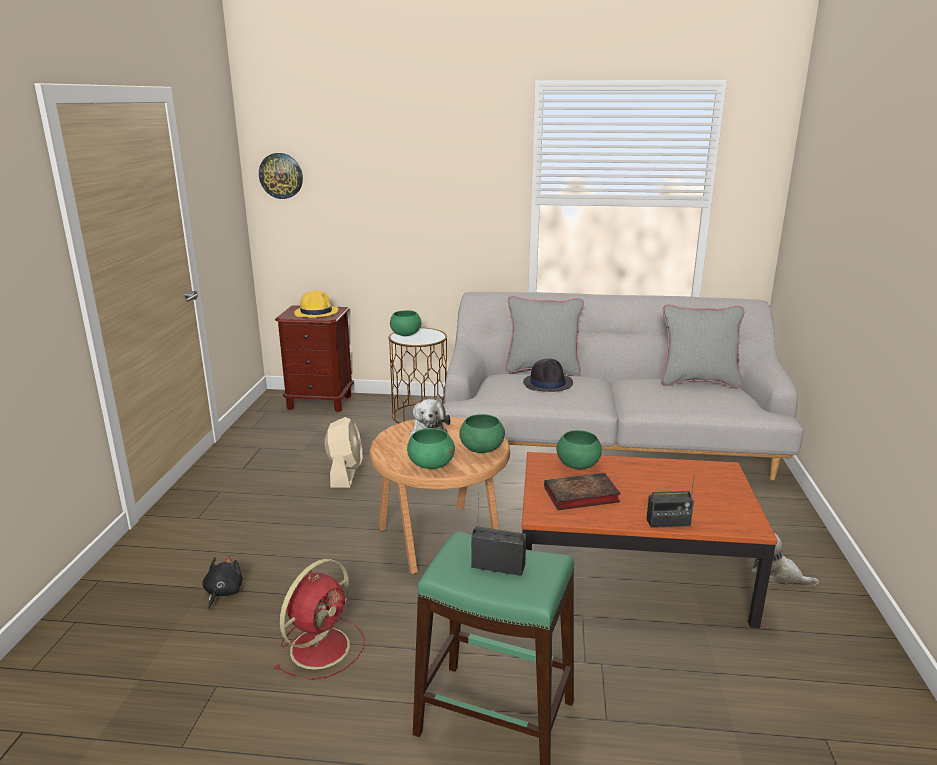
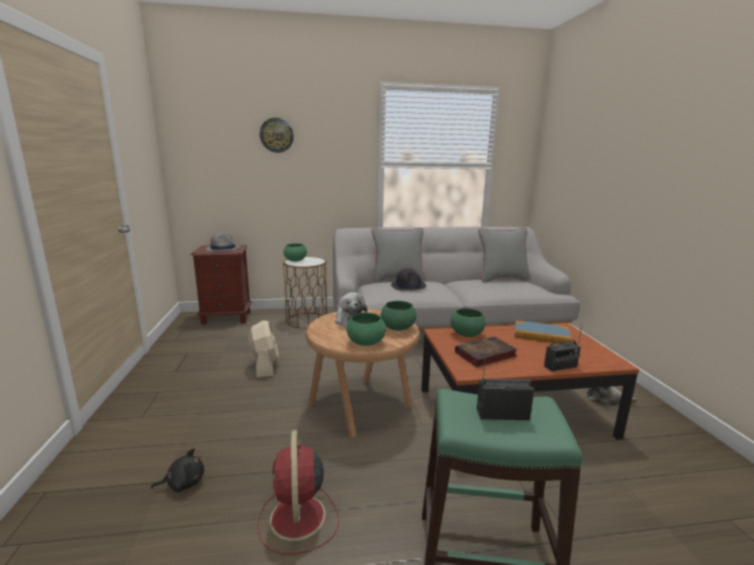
camera: 15 degrees left, 5 degrees down
black plush toy [202,556,243,610] -> black plush toy turned 75 degrees clockwise [151,448,204,492]
wall clock [259,153,303,199] -> wall clock moved to [260,118,294,153]
red fan [273,559,365,680] -> red fan turned 150 degrees clockwise [257,430,339,554]
yellow hat [294,290,338,318] -> grey hat [206,232,241,252]
none -> book [515,320,572,344]

